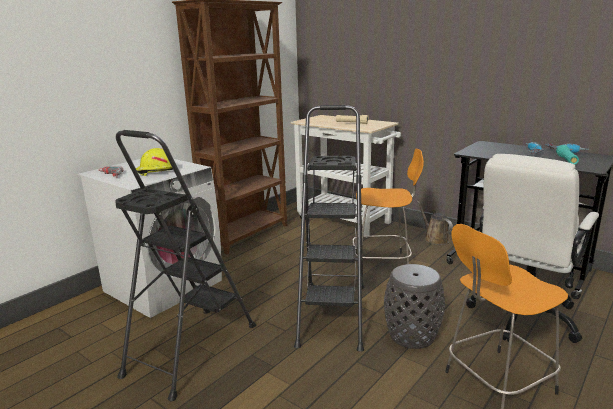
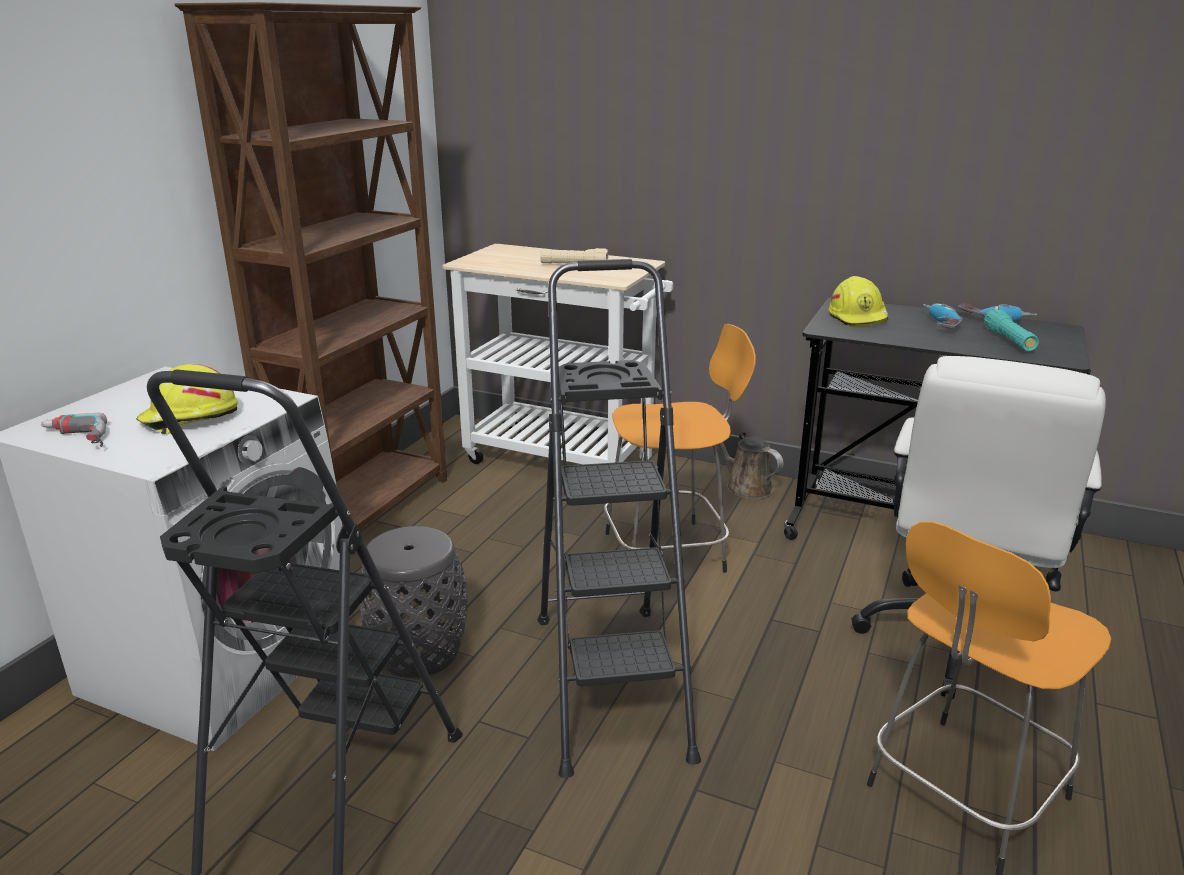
camera: 15 degrees left, 5 degrees up
grey stool [384,264,445,349] -> grey stool moved to [359,526,468,678]
none -> yellow hard hat [829,276,889,327]

